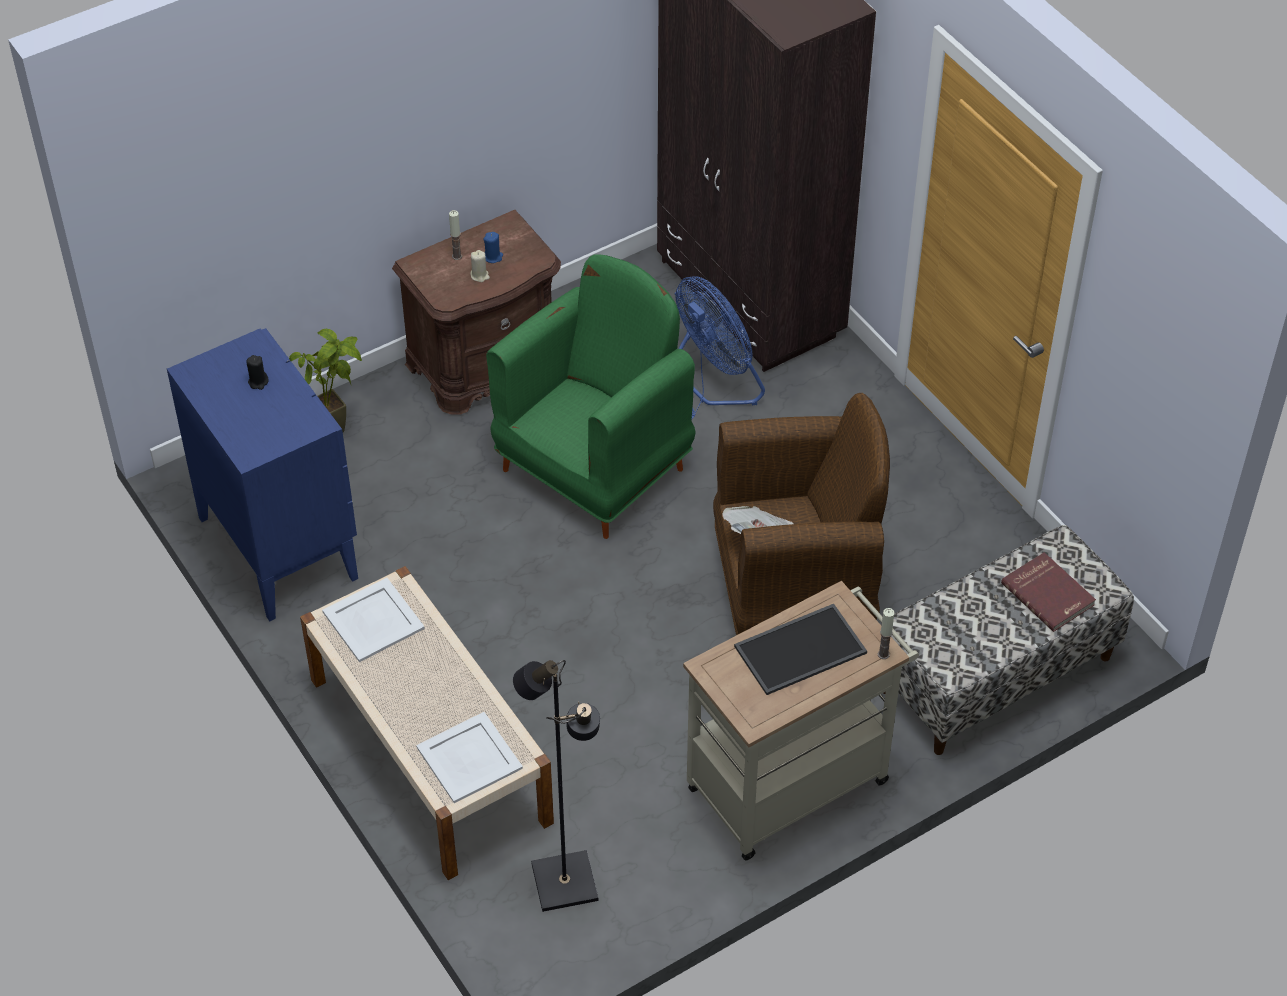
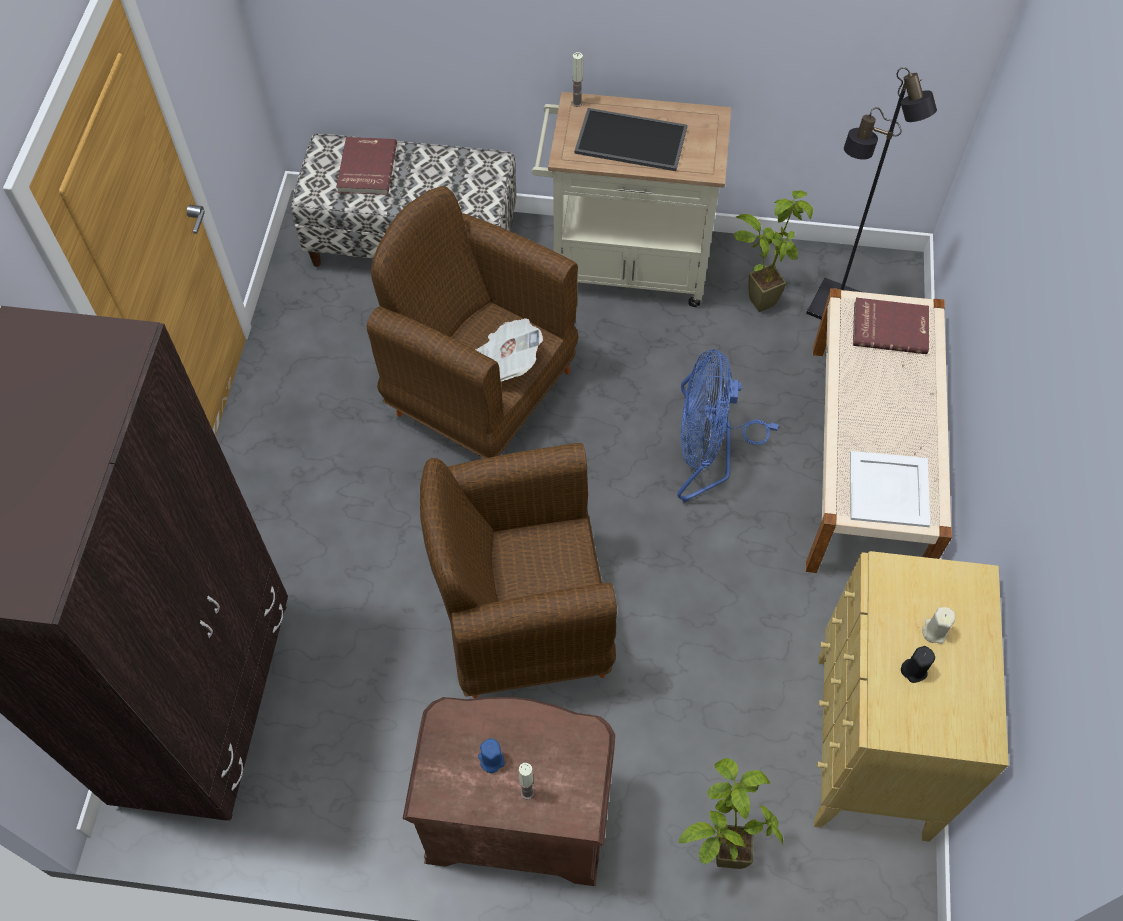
camera: 140 degrees left, 10 degrees up
blue dresser [167,328,358,621] -> beige dresser [814,551,1009,842]
white tray [416,712,523,803] -> red book [853,298,929,354]
beige candle [470,250,490,282] -> beige candle moved to [922,607,955,644]
green armchair [486,254,696,539] -> brown armchair [420,443,617,698]
blue fan [674,276,765,419] -> blue fan moved to [677,349,781,503]
none -> potted plant [734,191,813,312]

